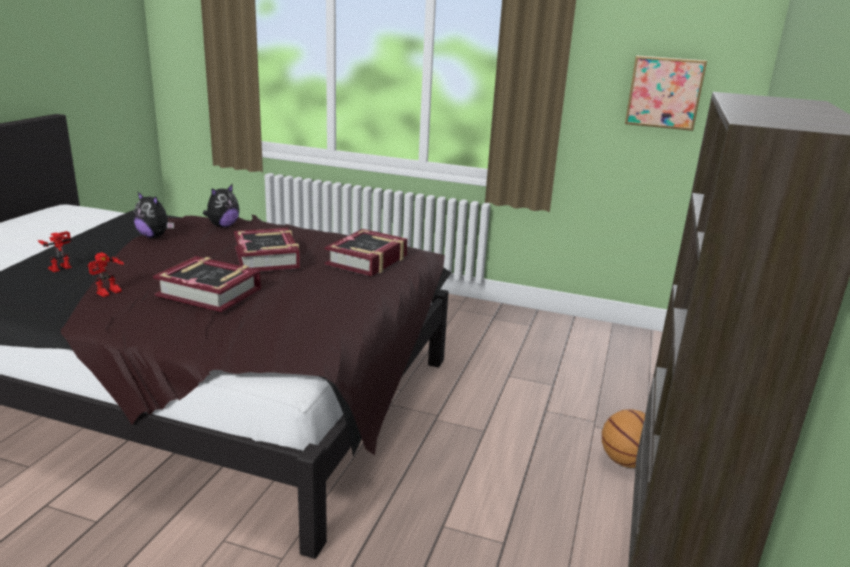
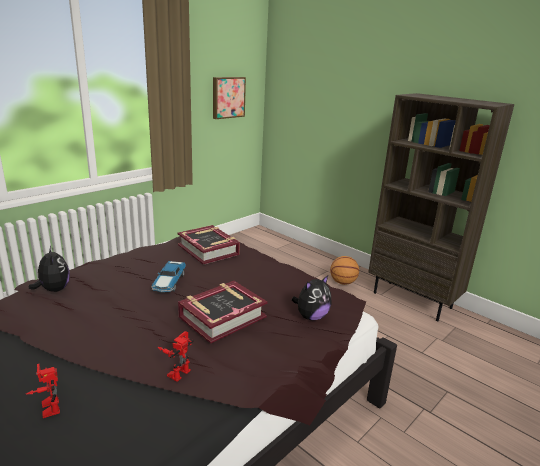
camera: 65 degrees left, 0 degrees up
toy robot [86,252,124,297] -> toy robot turned 120 degrees counterclockwise [158,331,194,382]
plush toy [133,192,174,238] -> plush toy moved to [292,275,332,320]
book [234,228,300,271] -> toy car [151,261,186,292]

